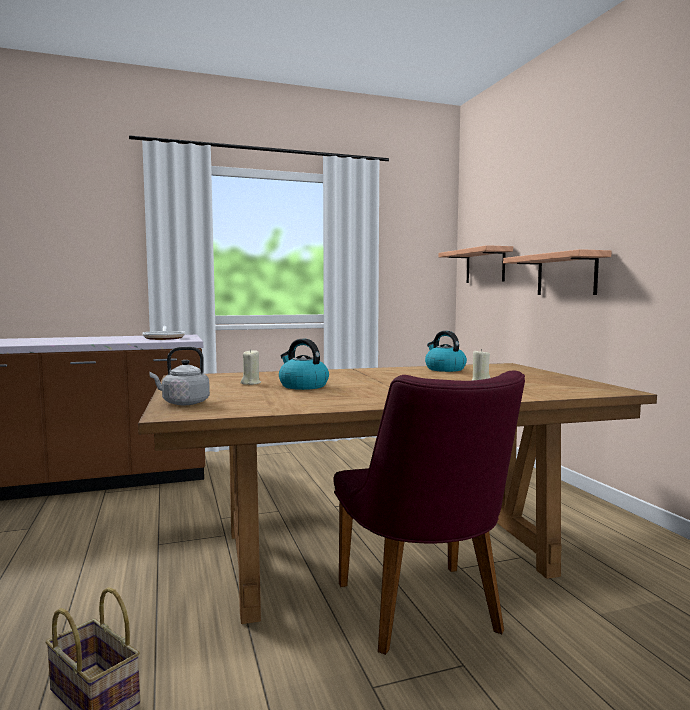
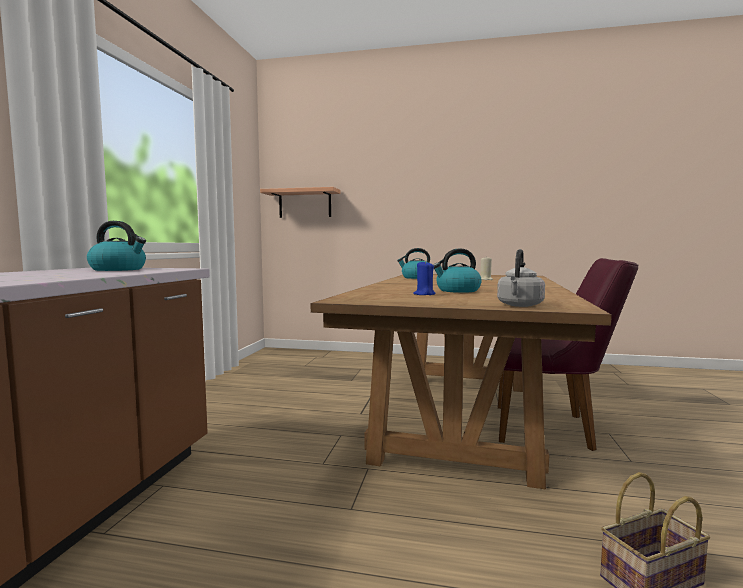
camera: 60 degrees left, 0 degrees up
frying pan [142,326,185,340] -> kettle [87,221,146,271]
beige candle [241,349,261,385] -> blue candle [413,261,435,295]
shelf [503,249,612,295] -> none

